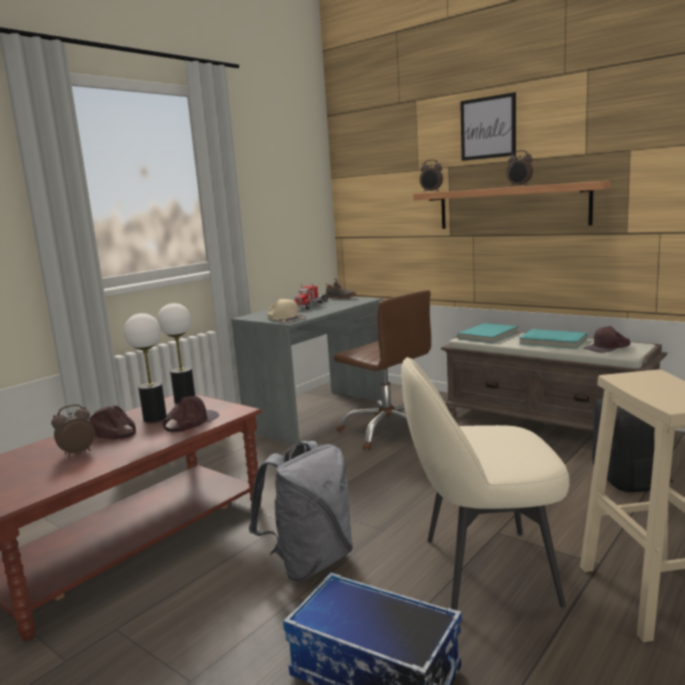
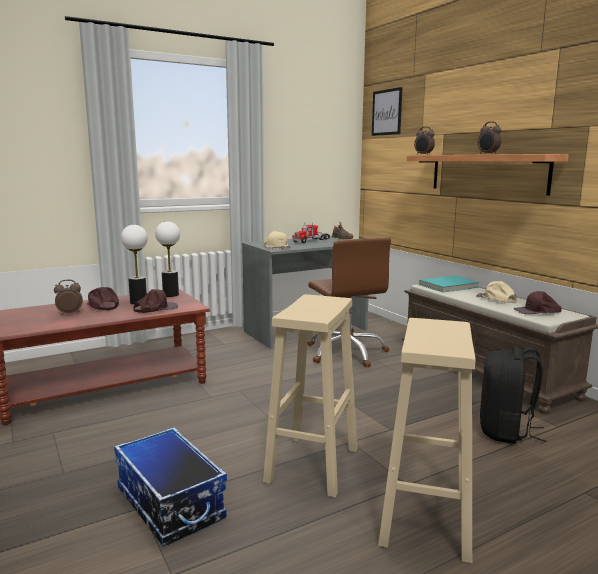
camera: 20 degrees right, 0 degrees up
grey backpack [249,441,353,581] -> none
beige chair [401,357,570,610] -> beige stool [263,294,358,498]
picture [460,92,516,161] -> picture moved to [372,87,403,136]
turquoise book [520,329,587,349] -> beige cap [476,281,517,303]

